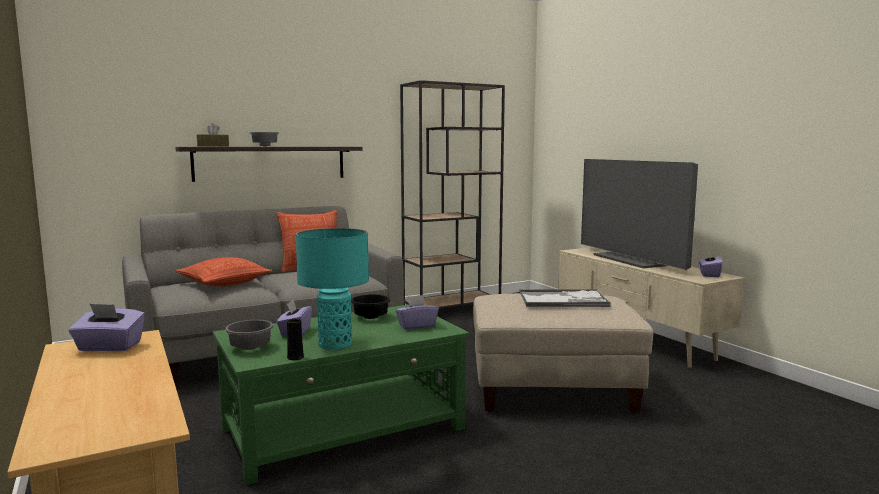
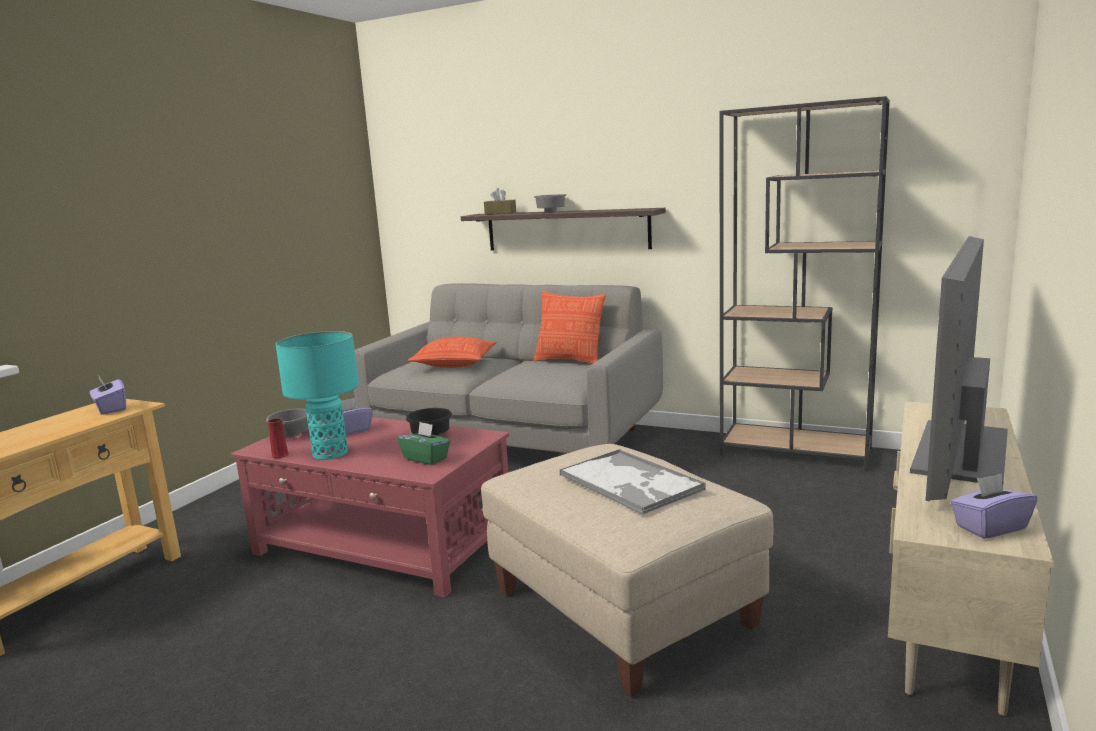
camera: 55 degrees right, 5 degrees up
green coffee table [213,305,469,485] -> red coffee table [231,413,509,598]
black vase [287,319,304,360] -> red vase [267,418,288,458]
purple tissue box [395,295,439,330] -> green tissue box [398,422,451,465]

